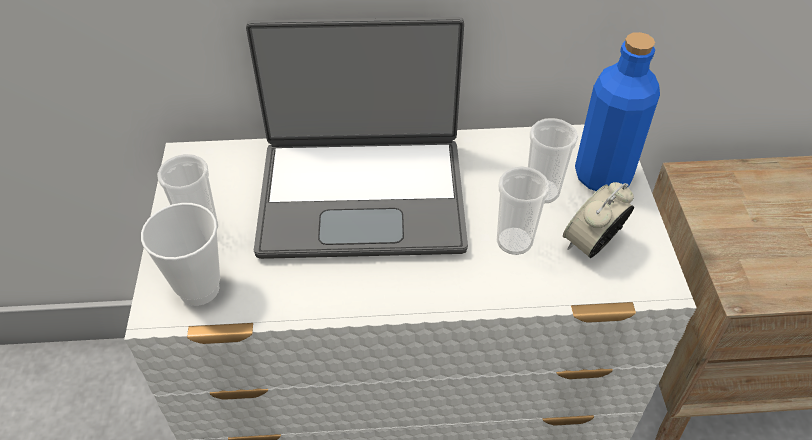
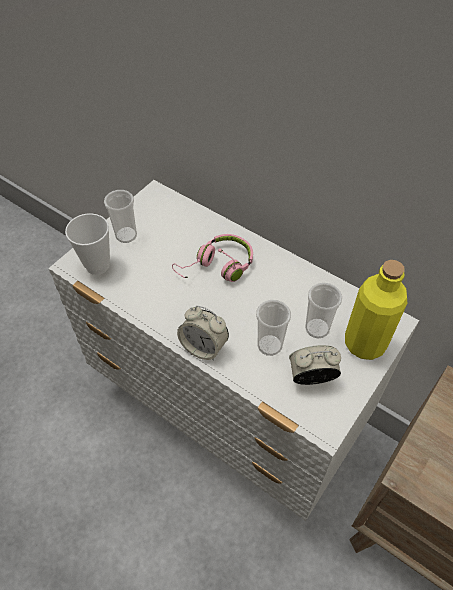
camera: 40 degrees right, 5 degrees up
laptop [246,17,468,259] -> pink headphones [172,234,253,282]
blue bottle [575,32,660,191] -> yellow bottle [345,260,407,360]
none -> alarm clock [177,306,229,361]

